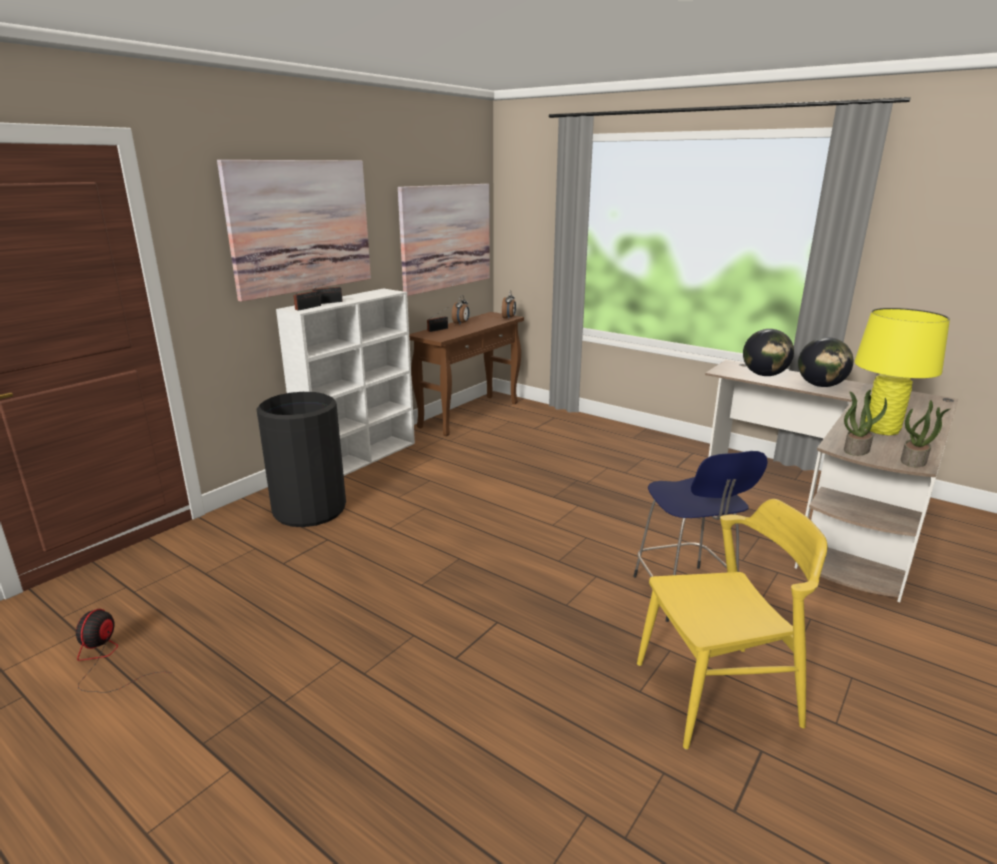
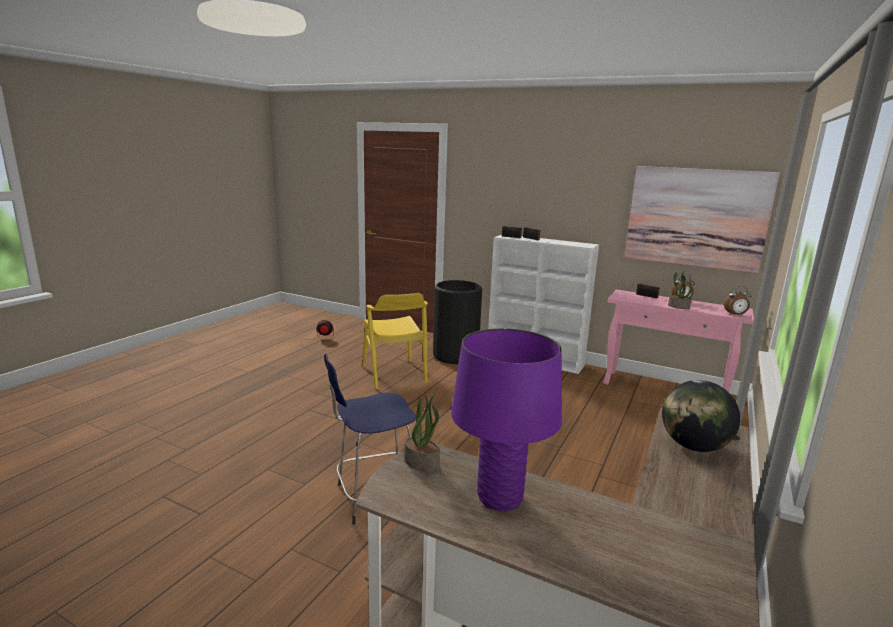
camera: 80 degrees right, 5 degrees down
picture [217,160,371,302] -> none
brown console table [409,312,524,436] -> pink console table [603,290,754,392]
yellow chair [637,499,827,749] -> yellow chair moved to [363,293,428,389]
globe [798,337,853,387] -> none
yellow table lamp [854,308,950,435] -> purple table lamp [451,328,562,512]
potted plant [901,400,950,467] -> potted plant moved to [668,270,692,309]

